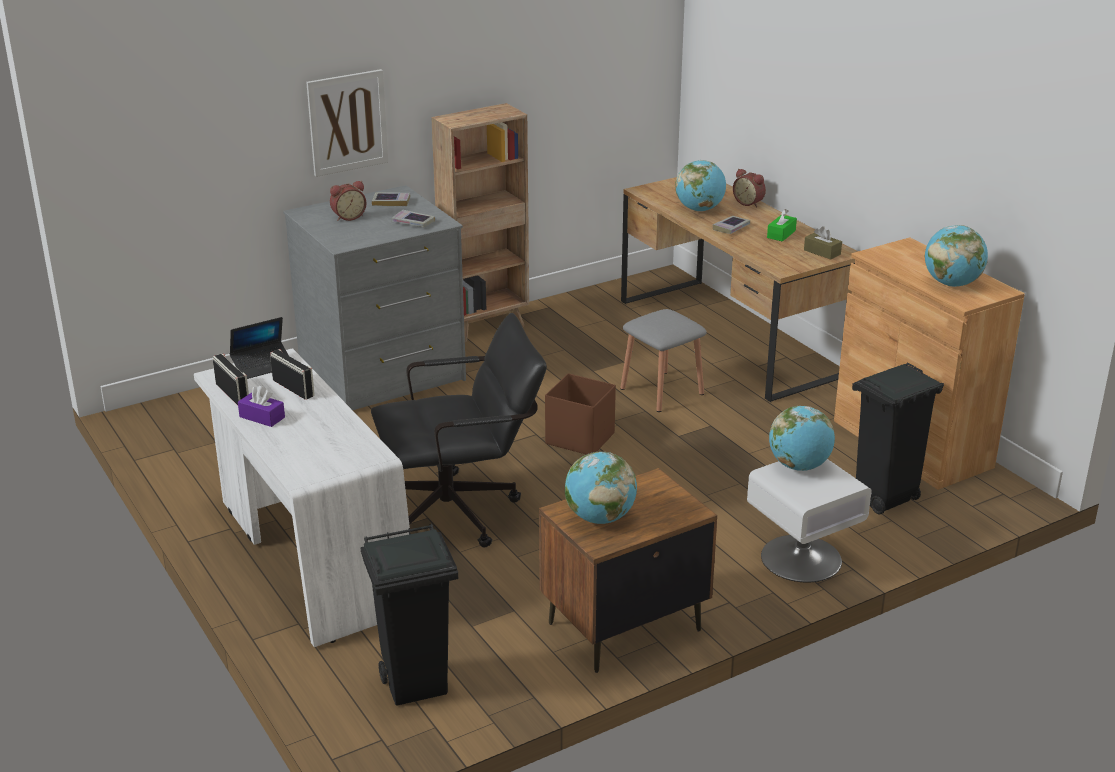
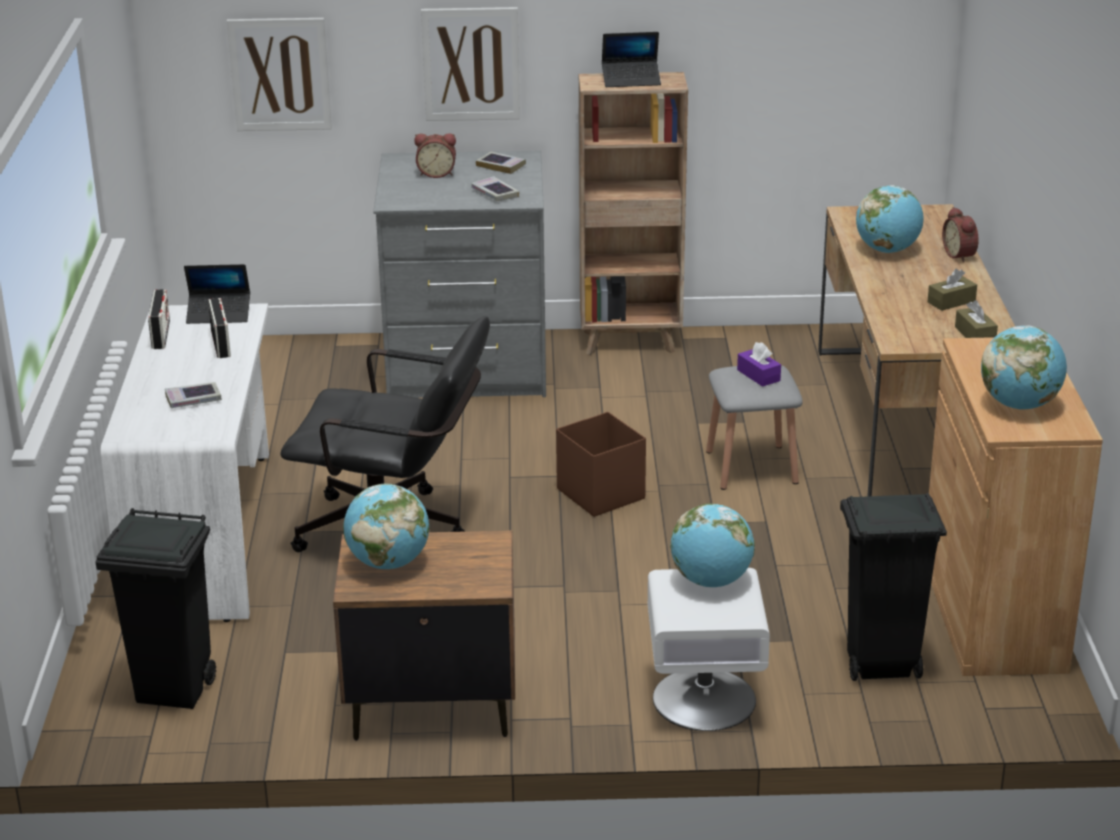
camera: 30 degrees right, 0 degrees up
purple tissue box [238,386,285,427] -> purple tissue box moved to [737,342,781,387]
book [713,216,750,234] -> book moved to [165,382,222,408]
green tissue box [767,209,797,242] -> brown tissue box [928,269,977,311]
none -> picture [227,18,332,131]
none -> laptop [602,32,661,87]

